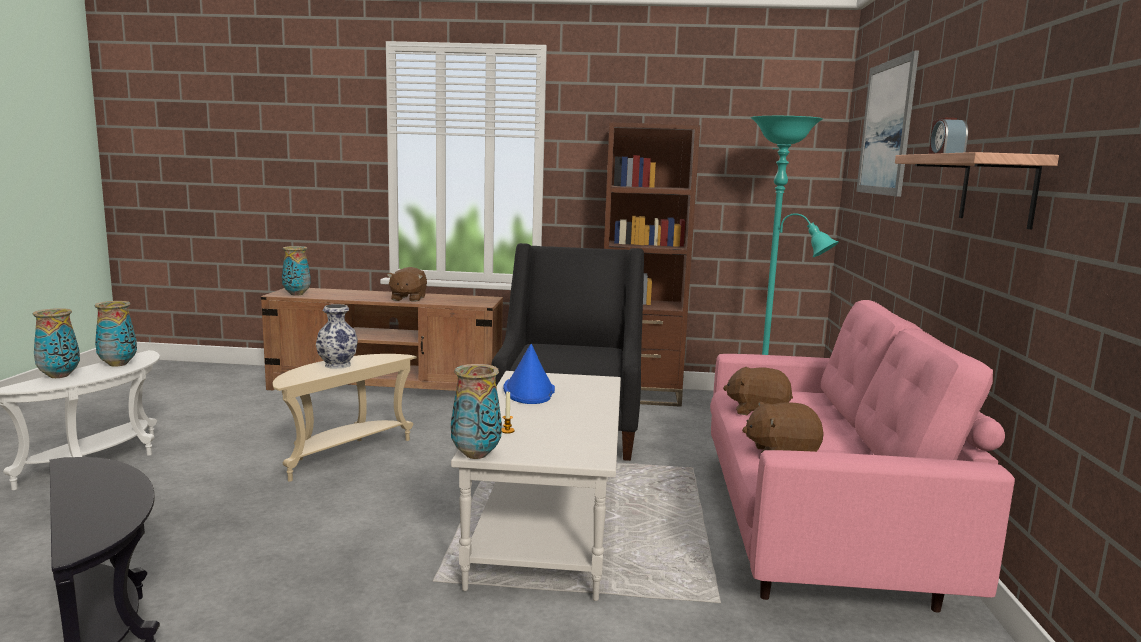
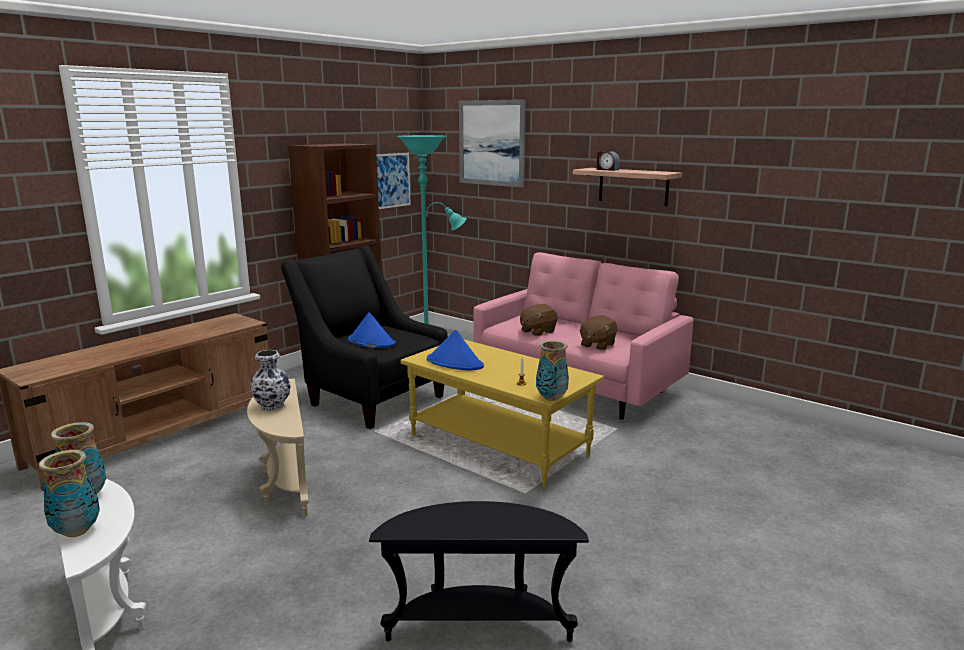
camera: 55 degrees left, 5 degrees up
vase [282,246,311,296] -> none
brown plush toy [387,267,427,302] -> none
white coffee table [451,371,621,601] -> yellow coffee table [401,340,604,488]
none -> blue hat [348,312,396,348]
none -> picture [377,153,411,209]

